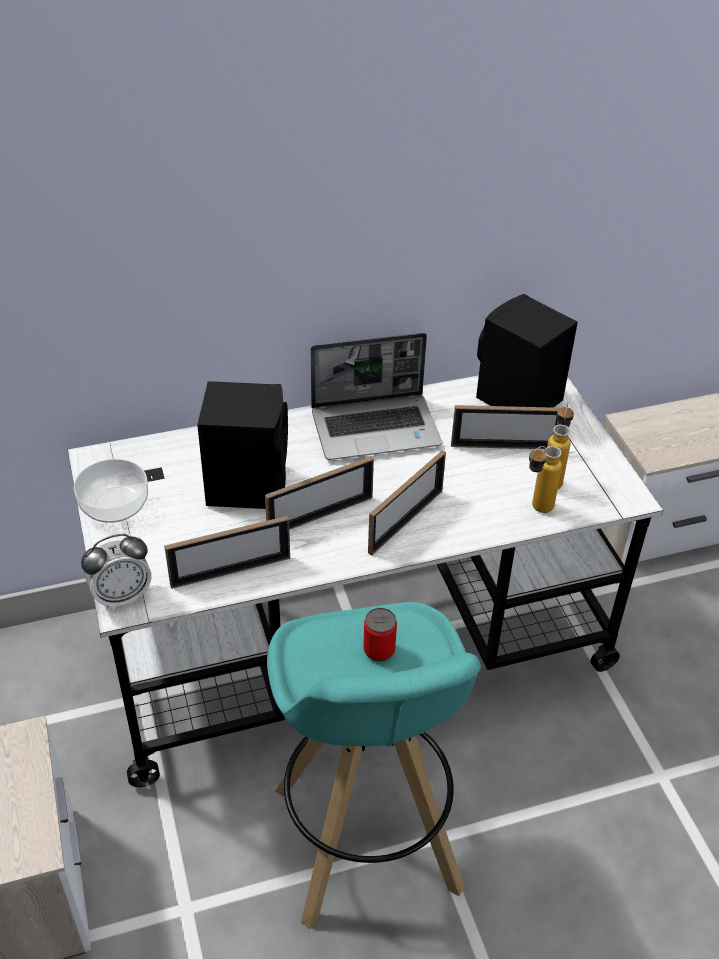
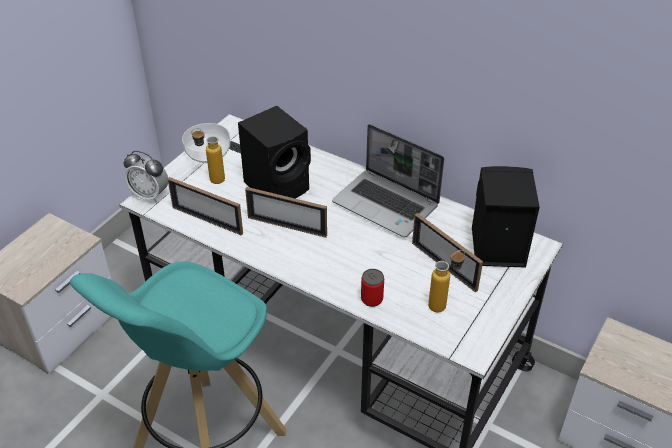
camera: 50 degrees right, 0 degrees up
can [363,608,397,661] -> can moved to [361,269,384,307]
picture frame [368,450,446,556] -> none
bottle [529,446,562,513] -> bottle moved to [191,128,225,184]

